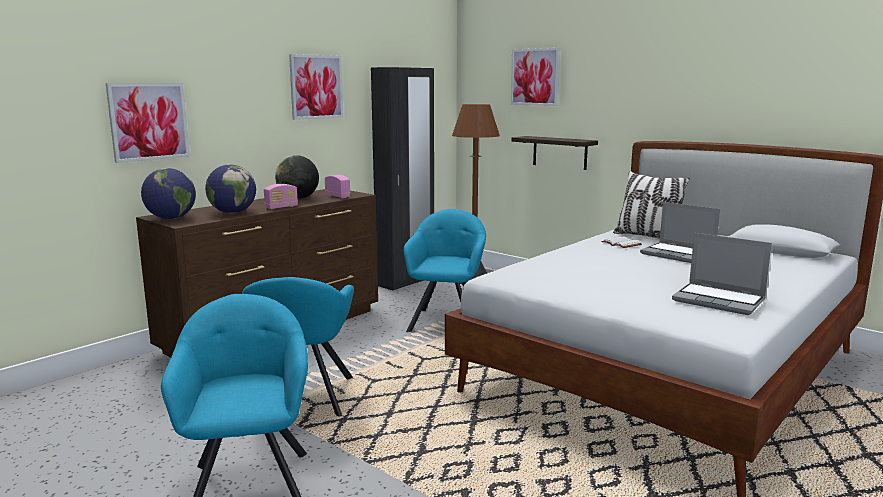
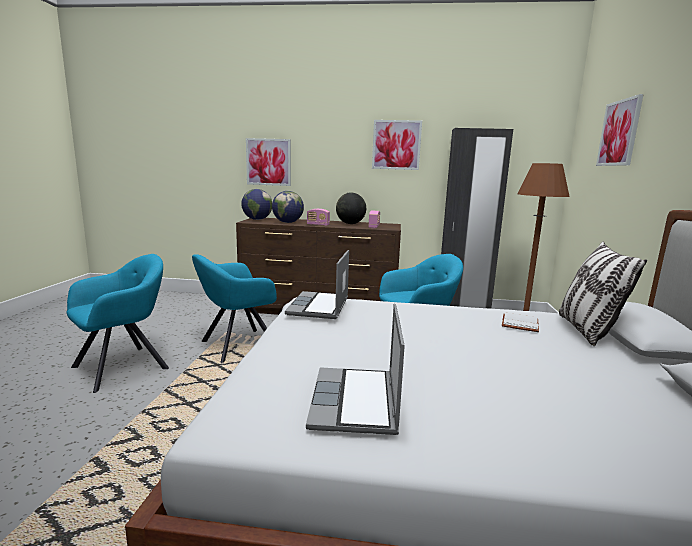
camera: 55 degrees right, 0 degrees up
shelf [512,136,598,170] -> none
laptop [640,202,720,263] -> laptop moved to [285,250,349,319]

